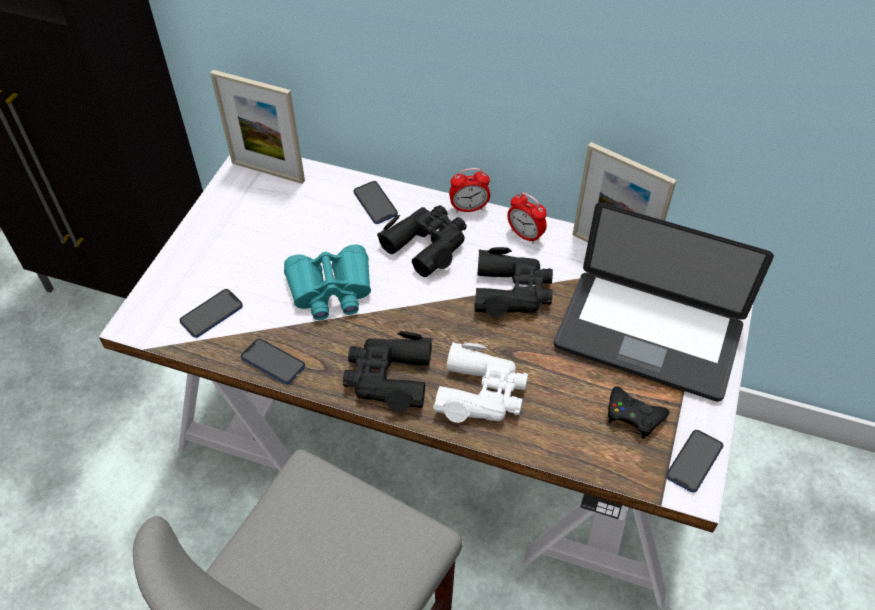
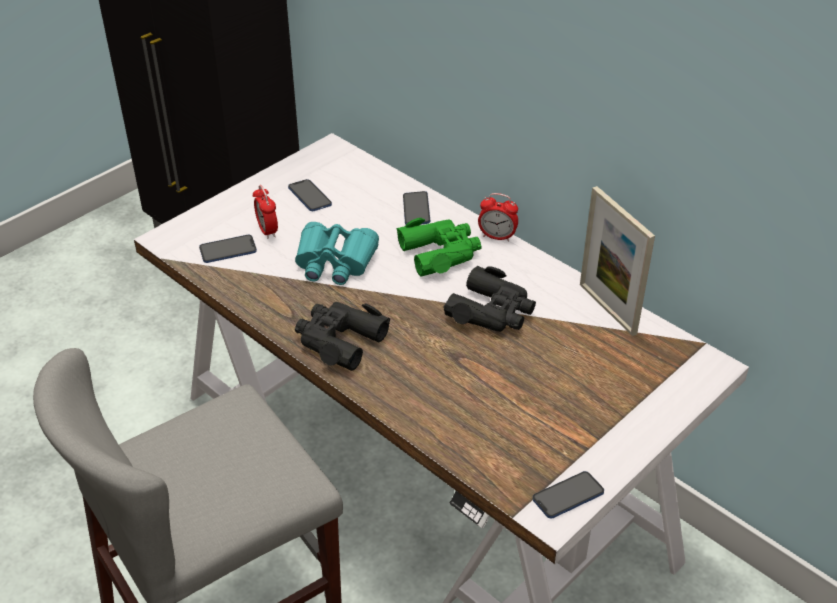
camera: 25 degrees right, 10 degrees down
picture frame [210,70,305,184] -> none
phone [241,338,305,384] -> phone moved to [288,179,332,211]
black binoculars [377,205,467,277] -> green binoculars [397,218,481,277]
white binoculars [433,342,528,423] -> none
alarm clock [507,193,547,244] -> alarm clock moved to [253,185,278,239]
laptop [554,203,774,401] -> none
black game controller [608,386,669,439] -> none

